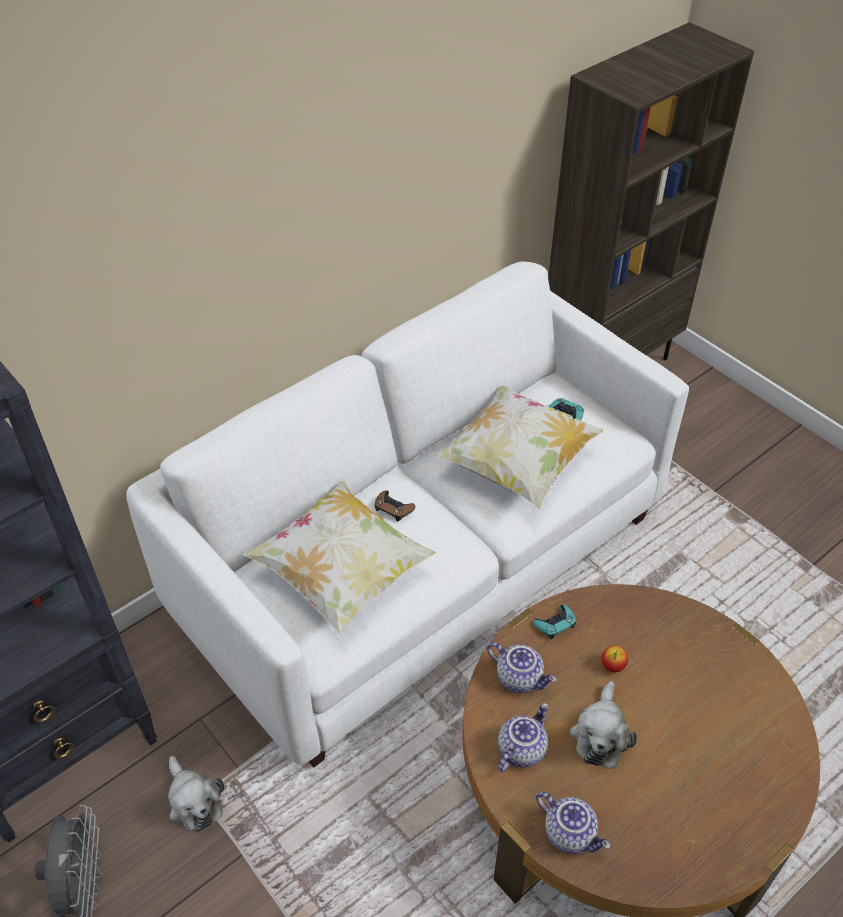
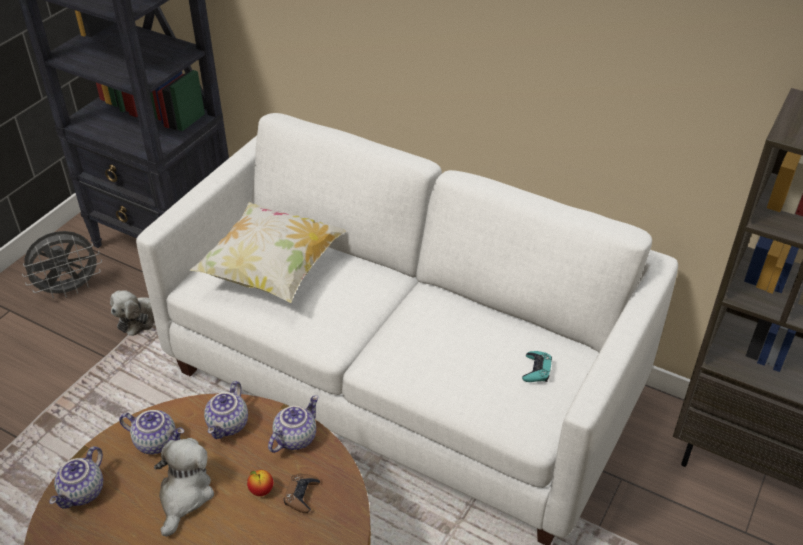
camera: 70 degrees right, 5 degrees down
brown game controller [375,491,415,521] -> brown game controller moved to [284,473,320,513]
pillow [434,386,603,509] -> none
turquoise game controller [533,605,576,639] -> teapot [268,395,319,453]
plush toy [570,681,637,769] -> plush toy turned 105 degrees clockwise [154,438,214,537]

